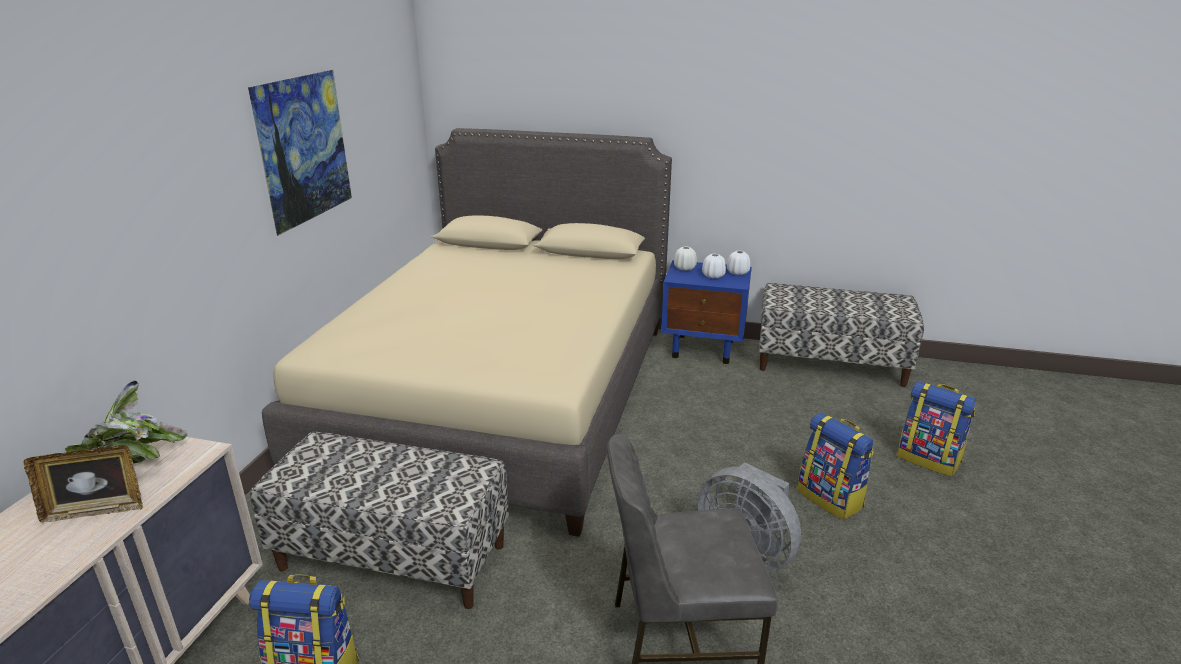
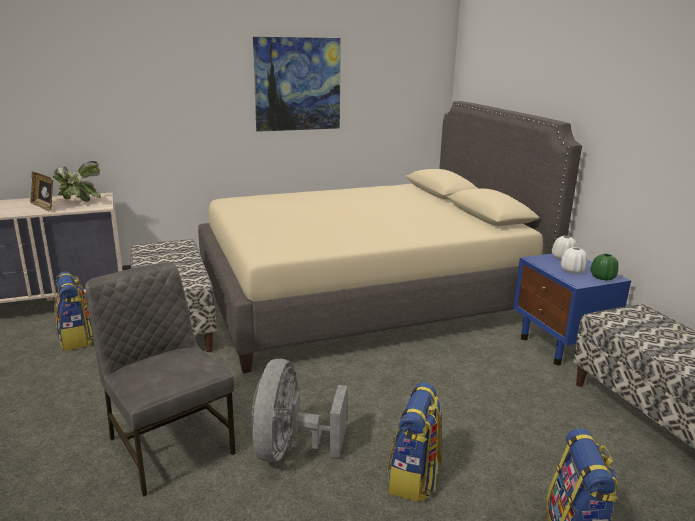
camera: 55 degrees right, 5 degrees down
white vase [727,251,750,275] -> green vase [591,254,618,281]

